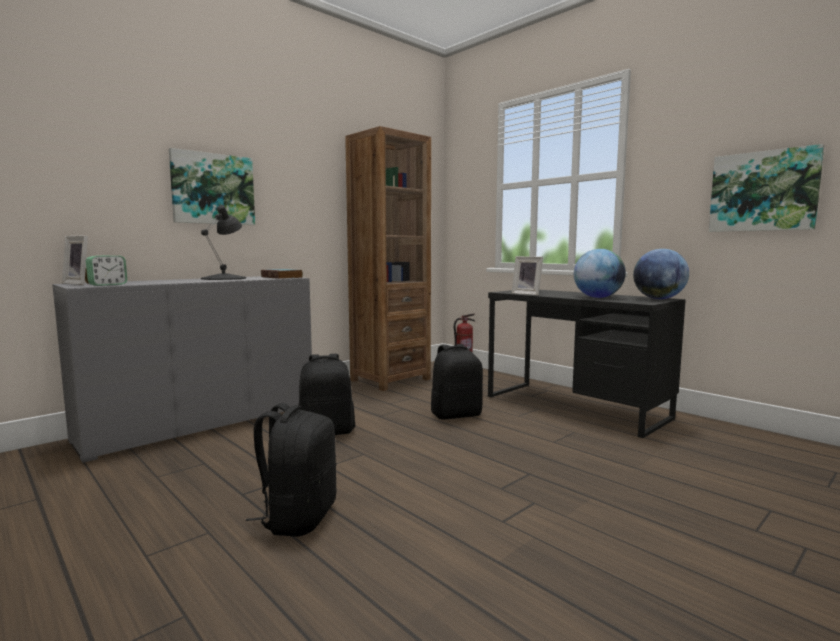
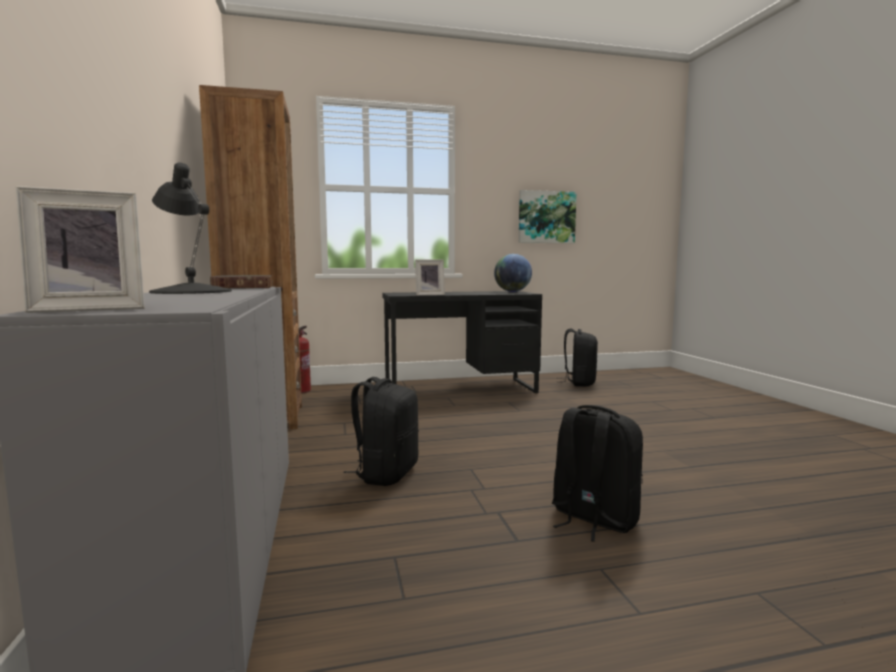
camera: 60 degrees left, 0 degrees up
alarm clock [86,255,127,286] -> none
picture [169,148,255,225] -> none
black backpack [431,344,483,419] -> black backpack moved to [557,329,598,386]
globe [574,249,626,298] -> none

